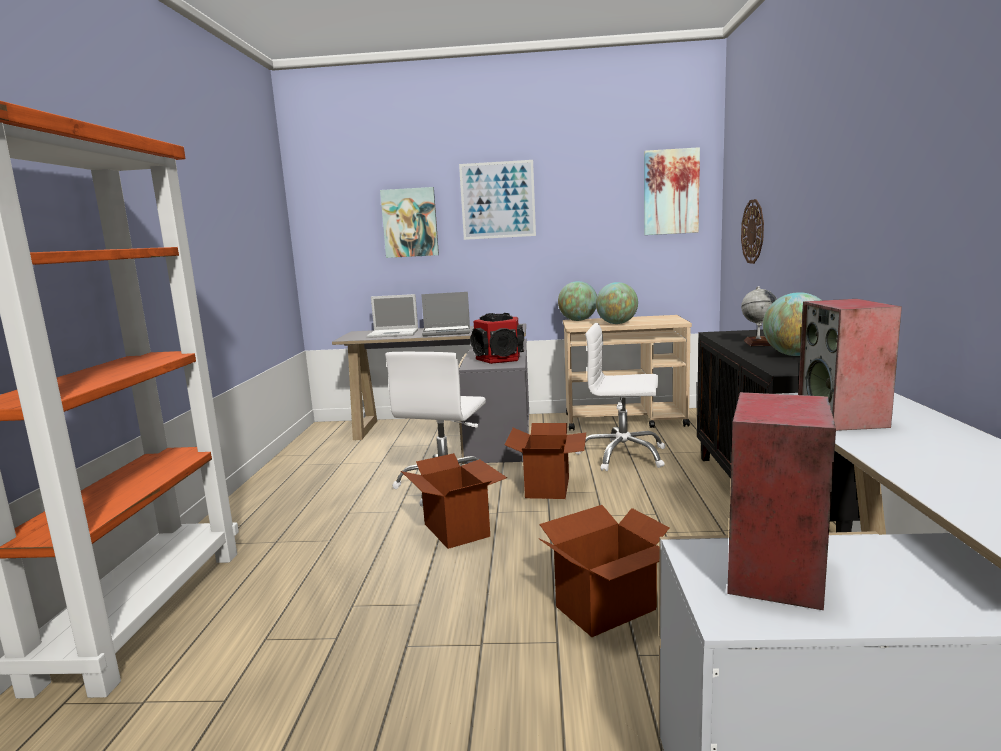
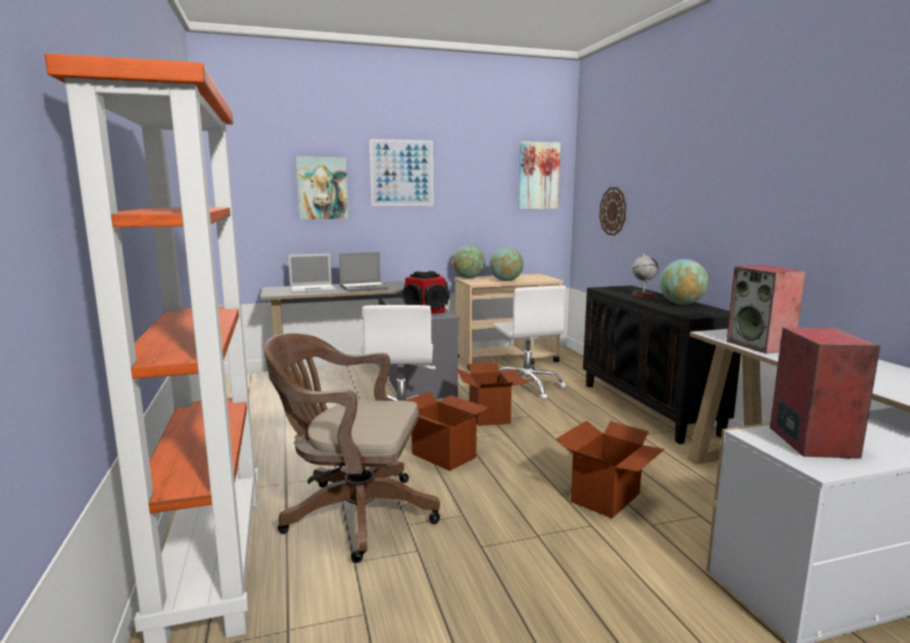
camera: 20 degrees left, 0 degrees up
white office chair [575,323,666,471] -> white office chair turned 105 degrees counterclockwise [494,286,566,400]
none -> brown office chair [264,333,440,563]

